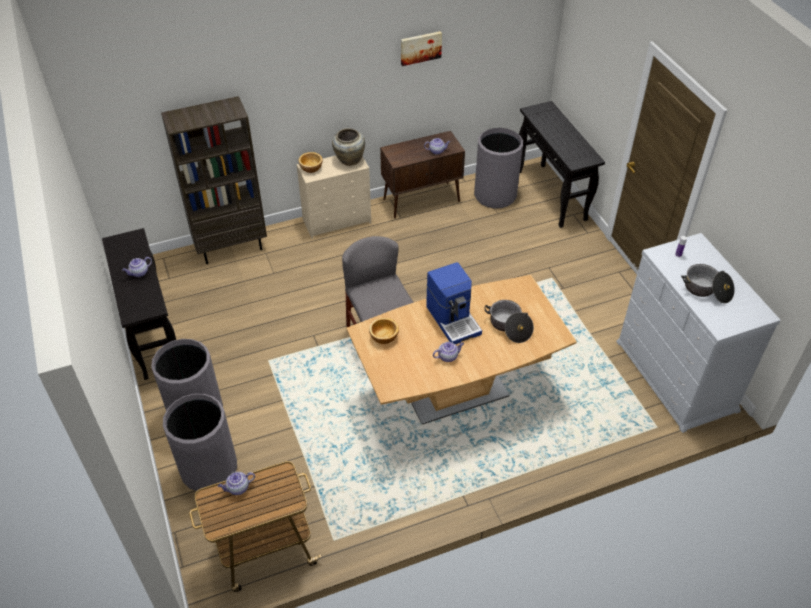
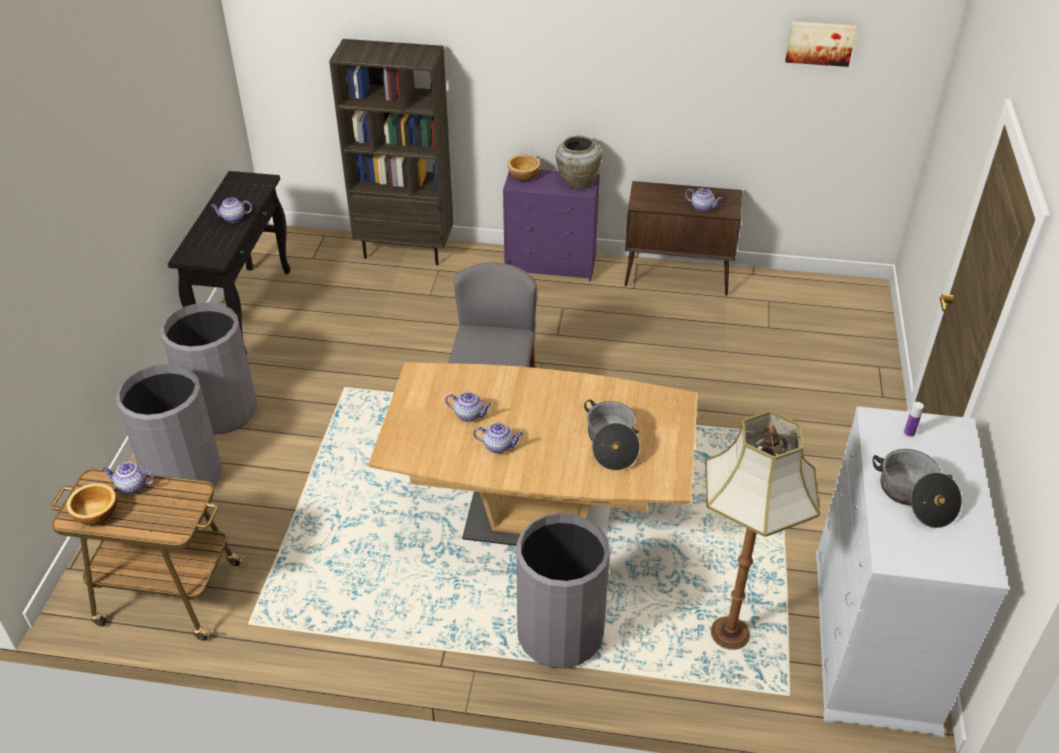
camera: 30 degrees right, 5 degrees down
beige dresser [297,156,371,239] -> purple dresser [503,169,600,281]
bowl [369,318,399,344] -> bowl moved to [66,483,117,526]
picture [401,31,442,66] -> picture moved to [785,21,857,67]
coffee machine [426,262,482,344] -> none
grey trash can [474,128,523,209] -> grey trash can moved to [516,513,610,669]
black console table [519,101,605,228] -> none
none -> teapot [445,392,492,422]
none -> floor lamp [706,411,820,650]

